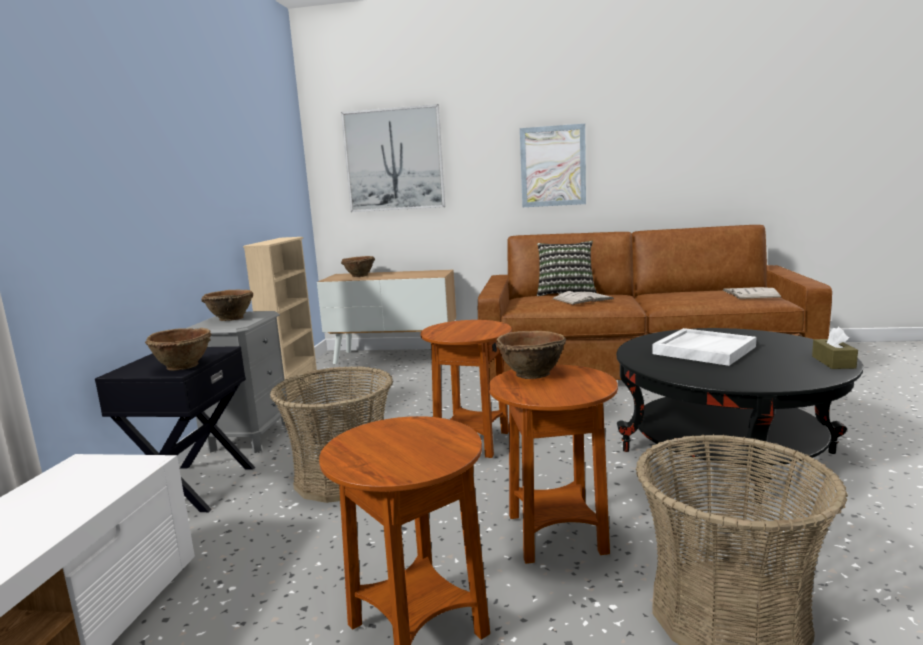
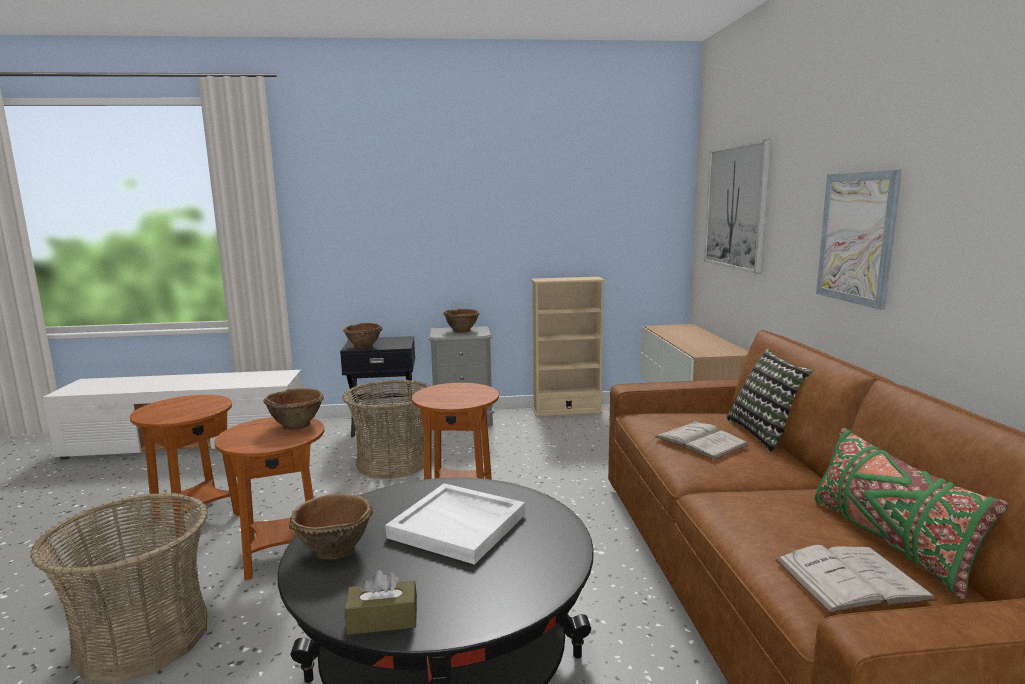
camera: 75 degrees right, 0 degrees up
brown bowl [341,256,375,277] -> brown bowl moved to [289,494,373,559]
none -> green pillow [815,428,1008,600]

